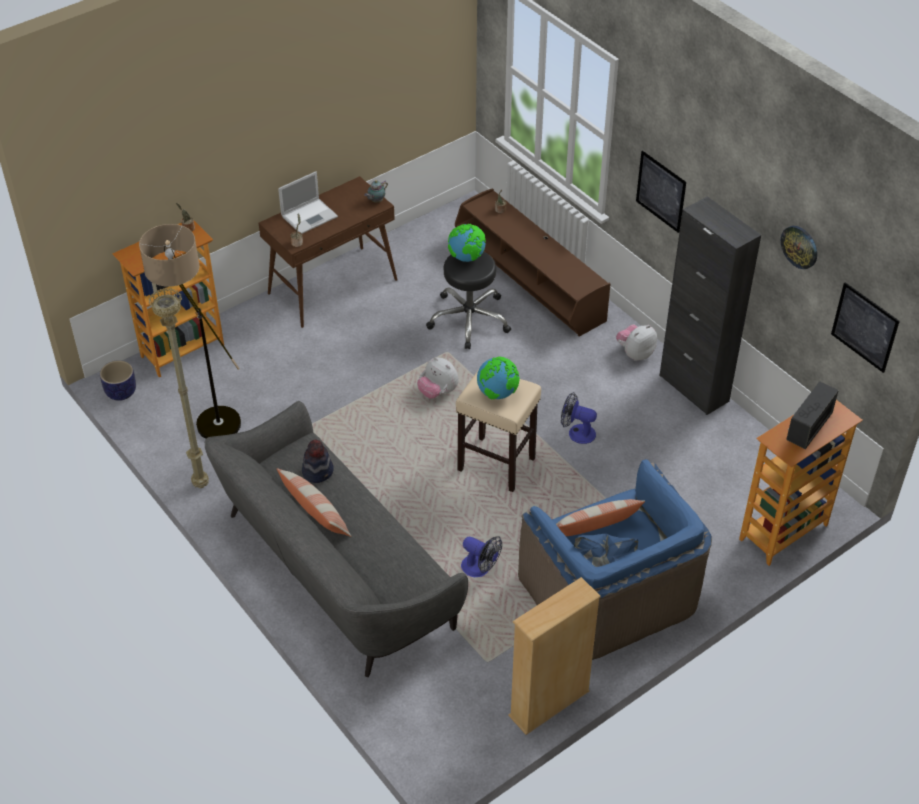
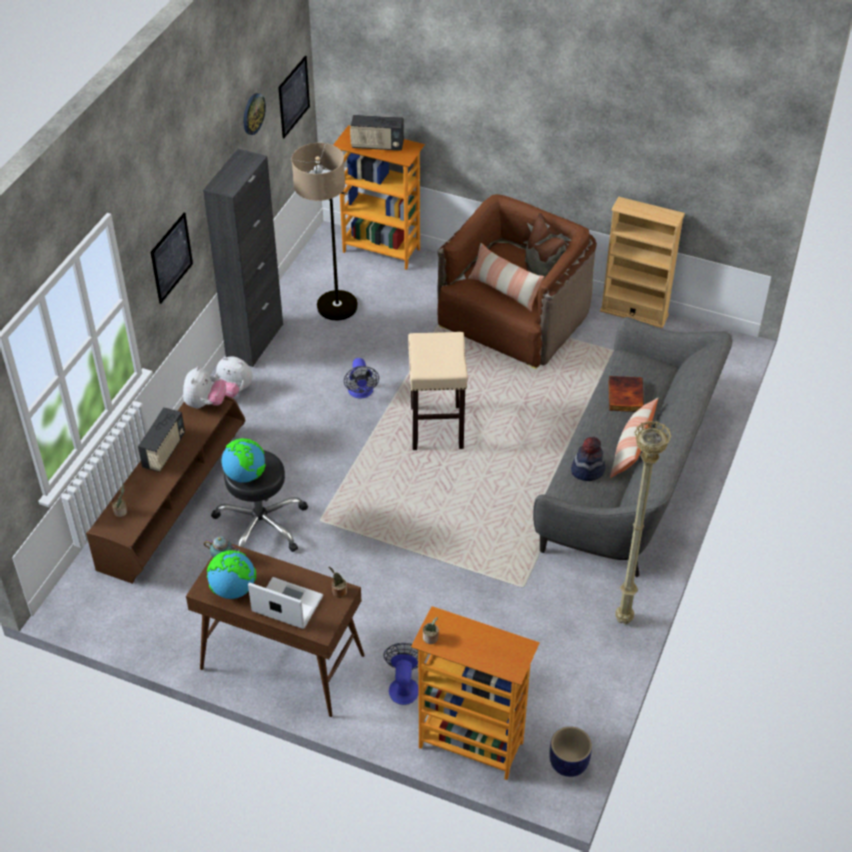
camera: 120 degrees left, 0 degrees up
floor lamp [139,224,241,439] -> floor lamp moved to [291,143,358,321]
plush toy [417,357,459,399] -> plush toy moved to [183,366,226,409]
fan [461,536,502,577] -> fan moved to [383,643,419,705]
globe [477,356,520,399] -> globe moved to [206,550,256,599]
blue armchair [518,459,712,660] -> brown armchair [437,194,597,369]
none -> radio [138,407,185,472]
none -> book [608,376,644,412]

